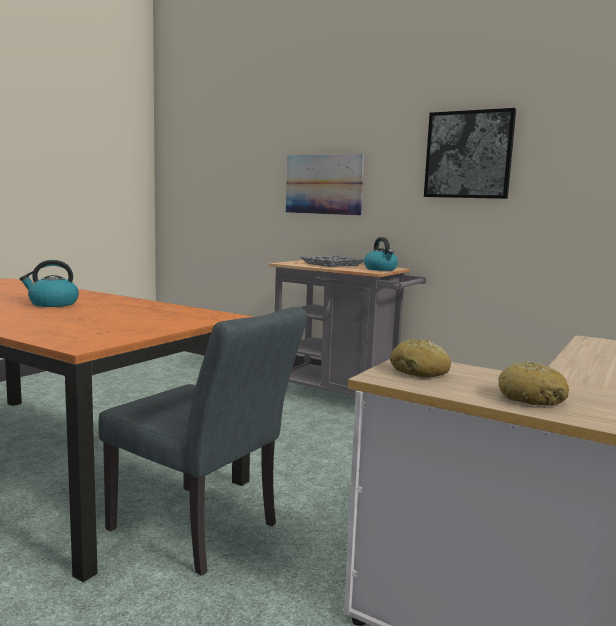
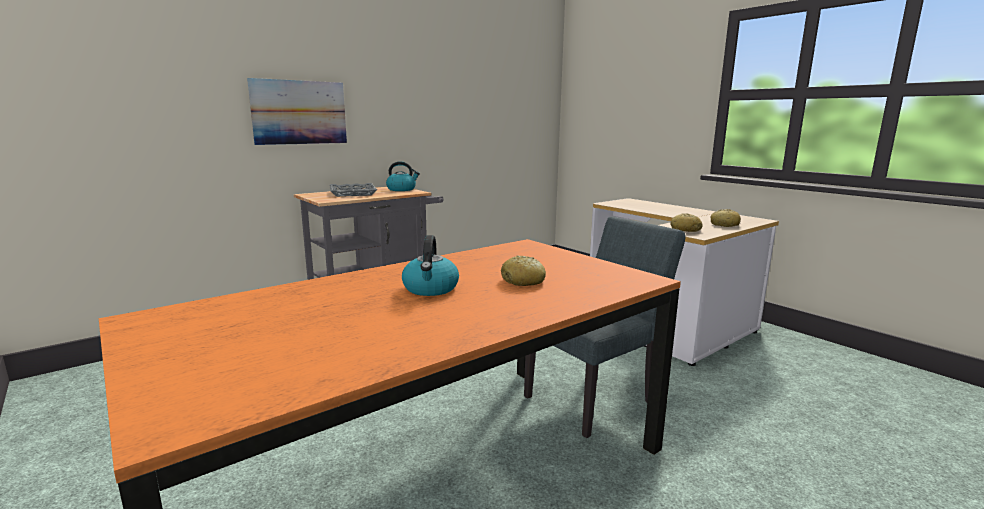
camera: 70 degrees left, 5 degrees up
picture [424,108,516,199] -> none
none -> bread [501,256,546,286]

